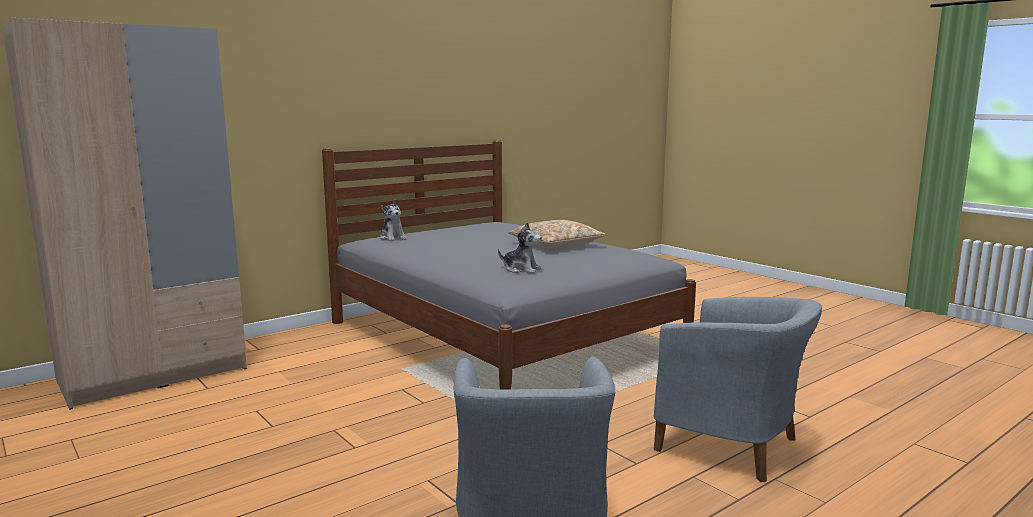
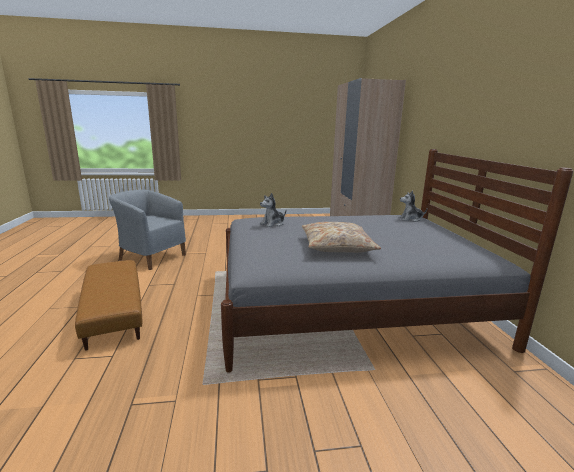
camera: 120 degrees right, 5 degrees up
grey armchair [654,297,822,482] -> brown ottoman [75,260,142,351]

